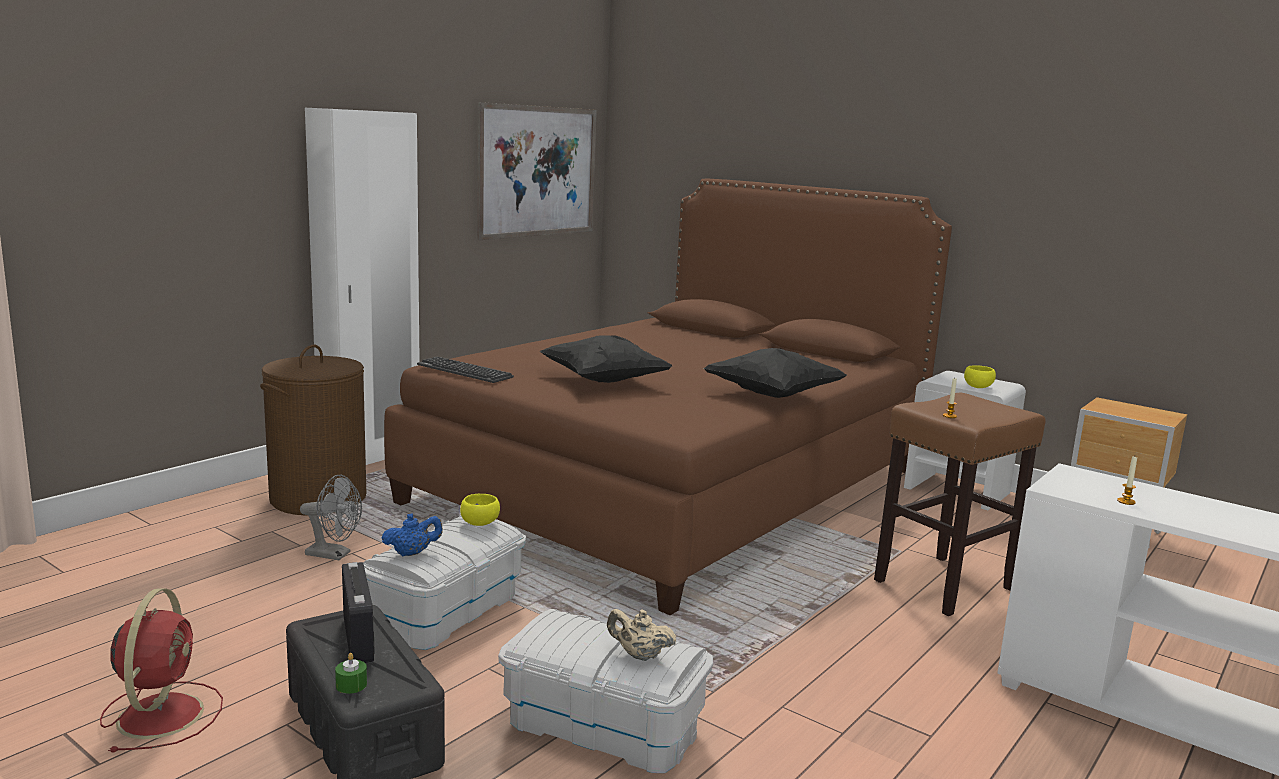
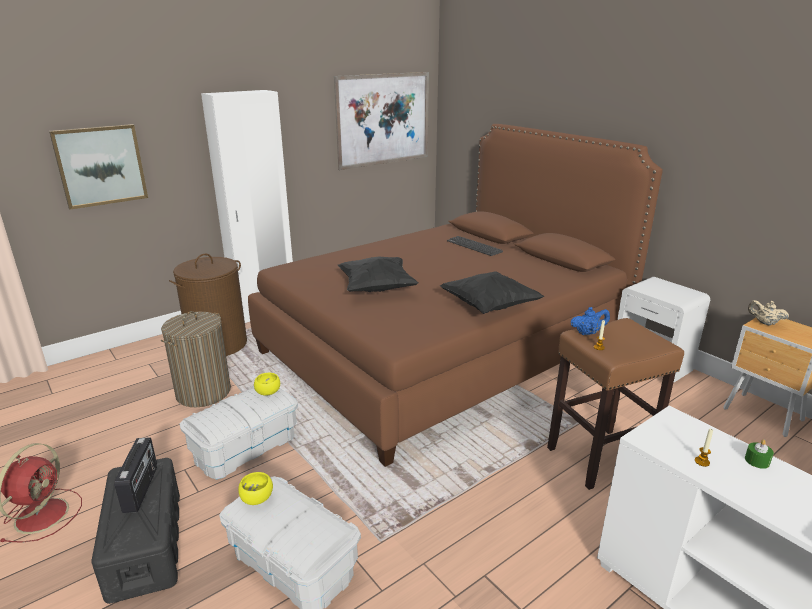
camera: 15 degrees right, 10 degrees up
grey fan [300,475,362,560] -> laundry basket [161,311,231,407]
green candle [335,653,367,694] -> green candle moved to [745,440,774,469]
blue teapot [381,513,443,556] -> blue teapot moved to [570,307,610,335]
keyboard [417,357,514,383] -> keyboard moved to [447,236,503,256]
beige teapot [607,609,676,661] -> beige teapot moved to [748,300,789,326]
yellow bowl [964,365,996,388] -> yellow bowl moved to [238,472,273,505]
none -> picture [49,124,148,210]

